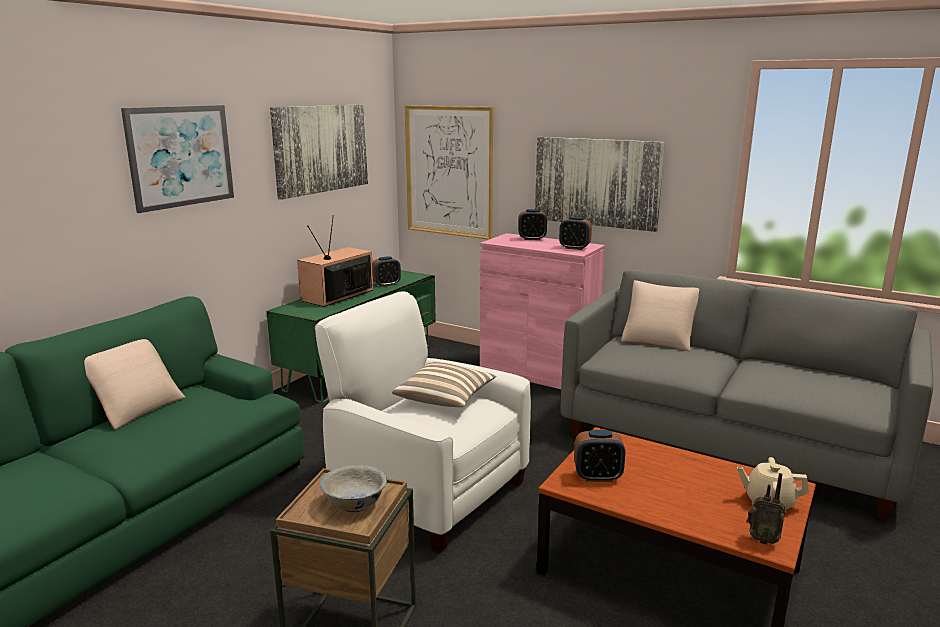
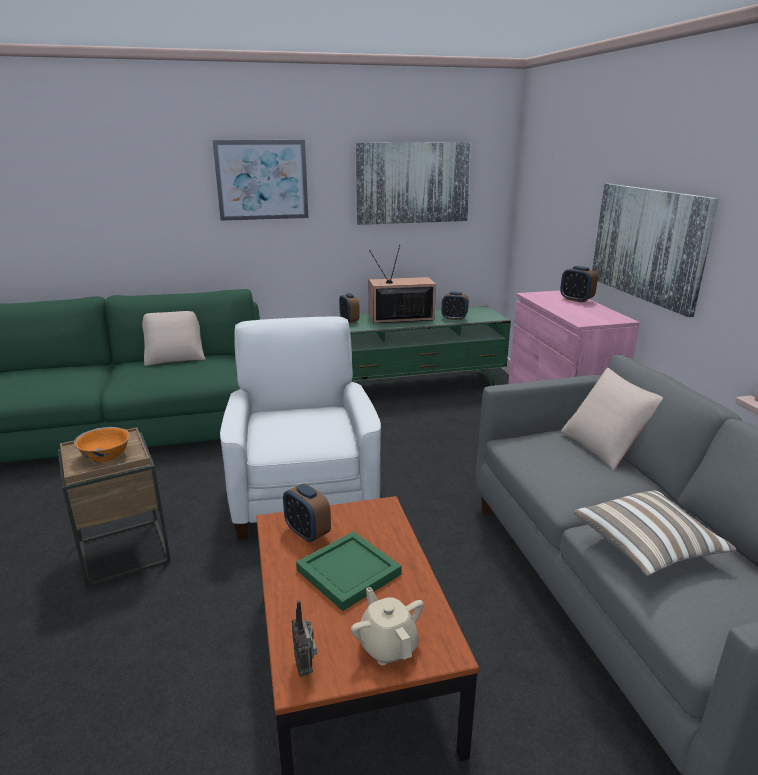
camera: 45 degrees right, 5 degrees up
white bowl [320,465,387,512] -> orange bowl [74,427,130,463]
pillow [392,362,496,407] -> pillow moved to [574,491,737,576]
picture [405,105,493,240] -> none
alarm clock [559,217,592,250] -> alarm clock moved to [339,293,360,323]
none -> green tray [296,531,402,611]

